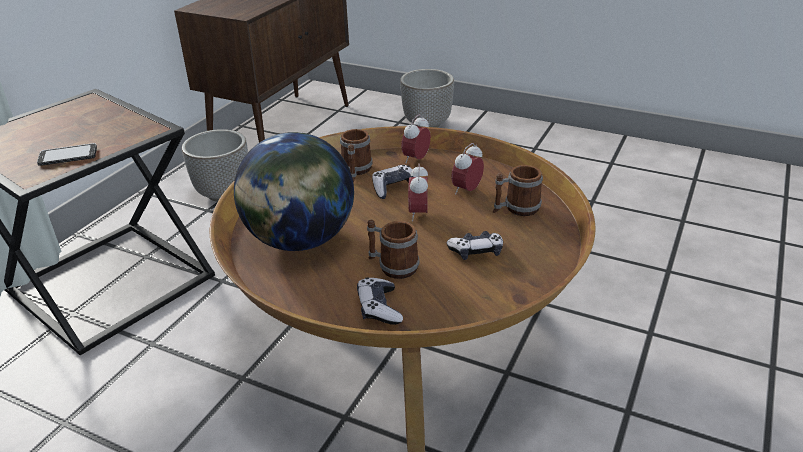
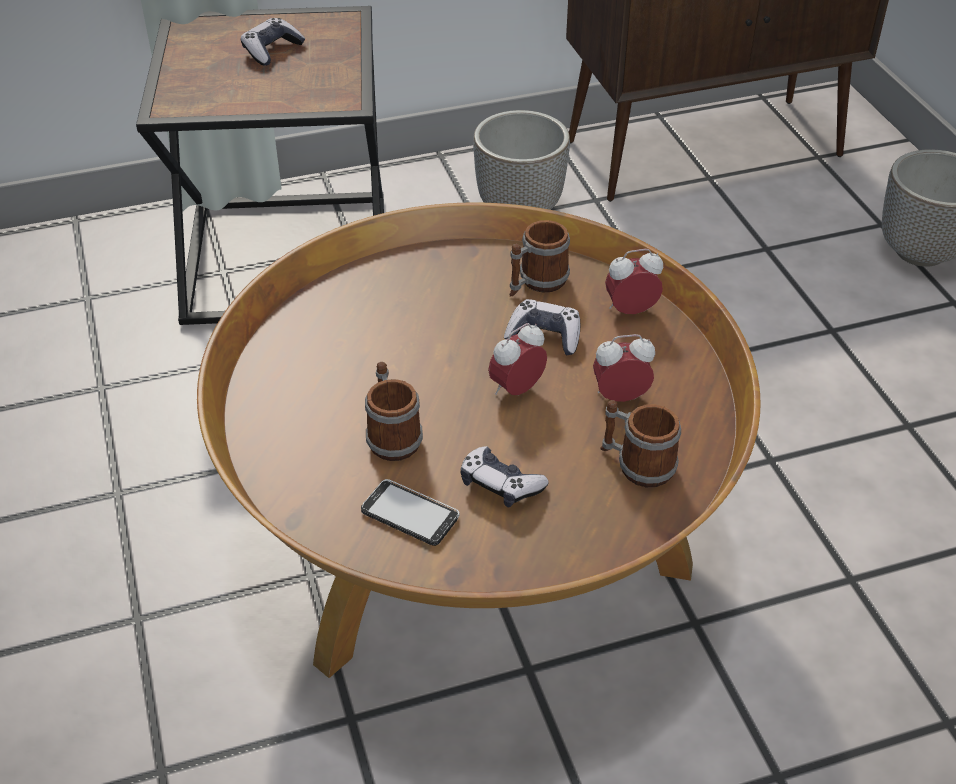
camera: 45 degrees right, 10 degrees up
phone [37,143,97,166] -> phone moved to [361,479,459,546]
globe [234,132,354,251] -> none
game controller [357,278,403,325] -> game controller moved to [241,18,305,66]

